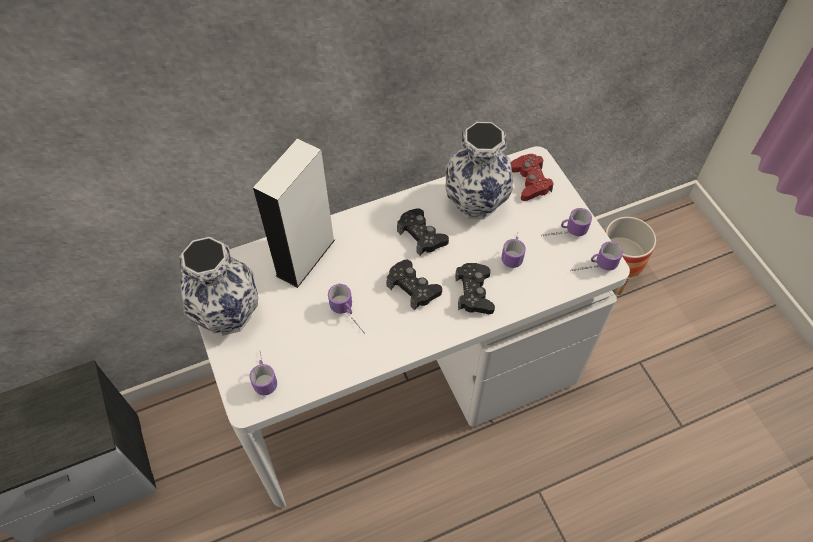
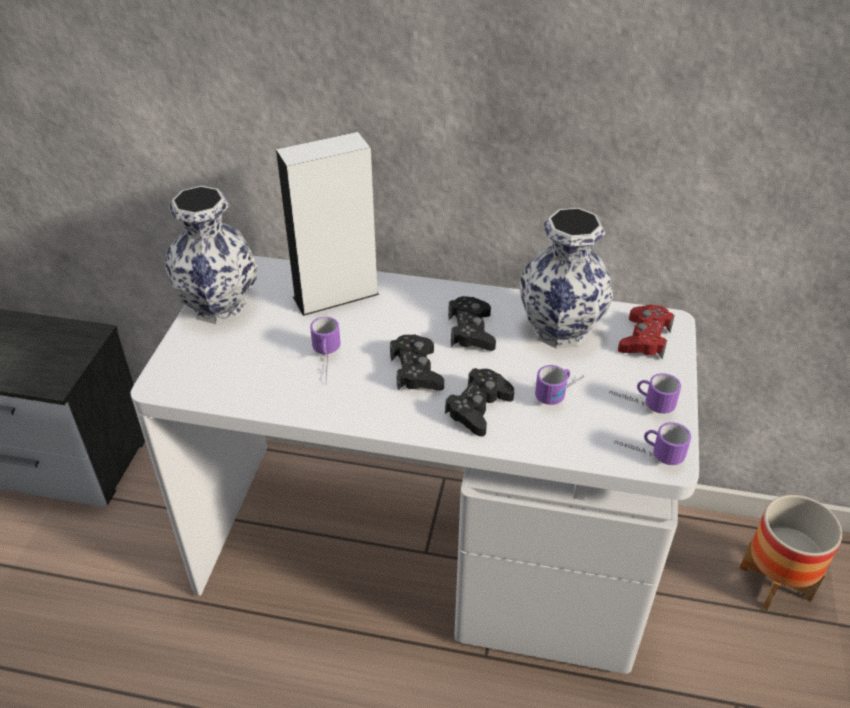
camera: 35 degrees right, 15 degrees down
mug [250,351,277,395] -> none

